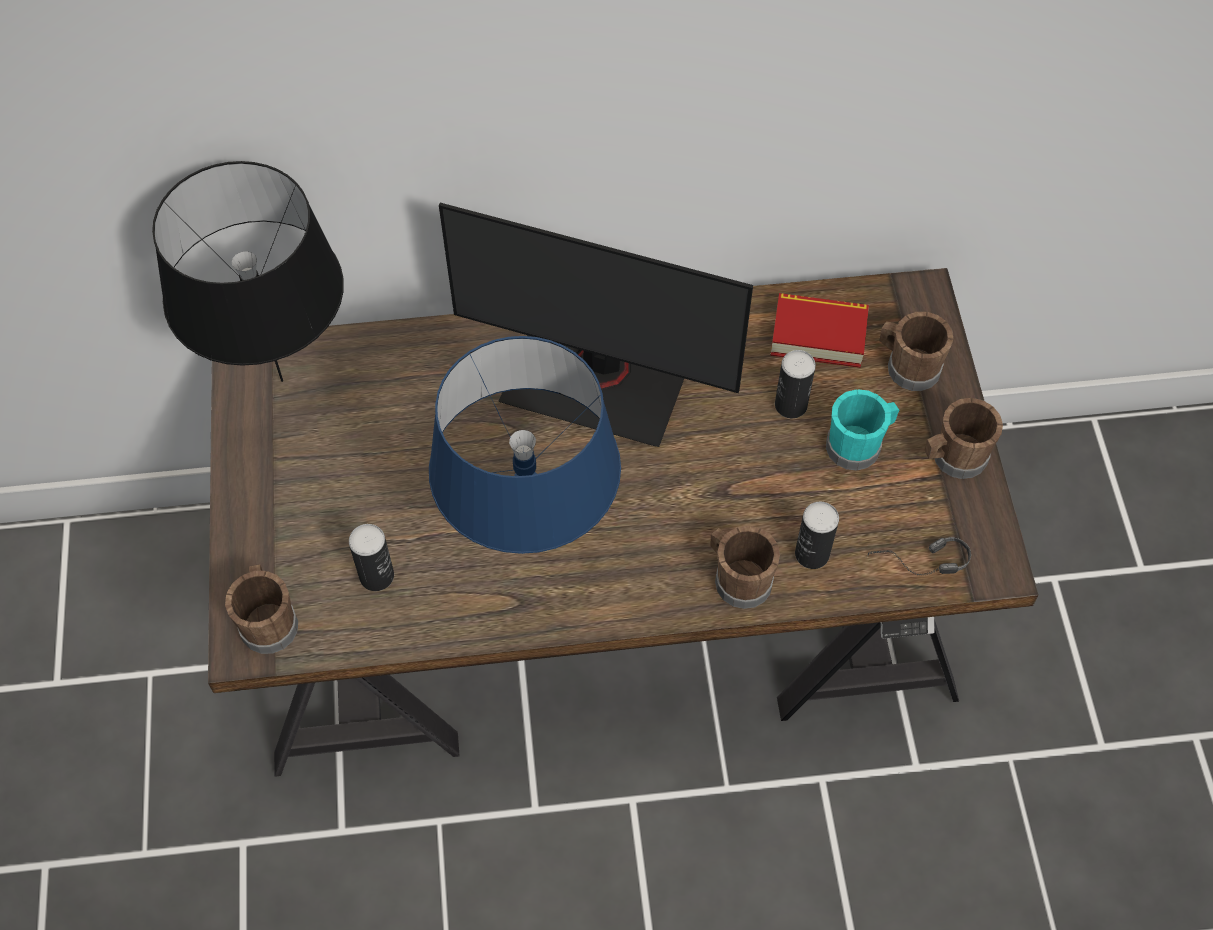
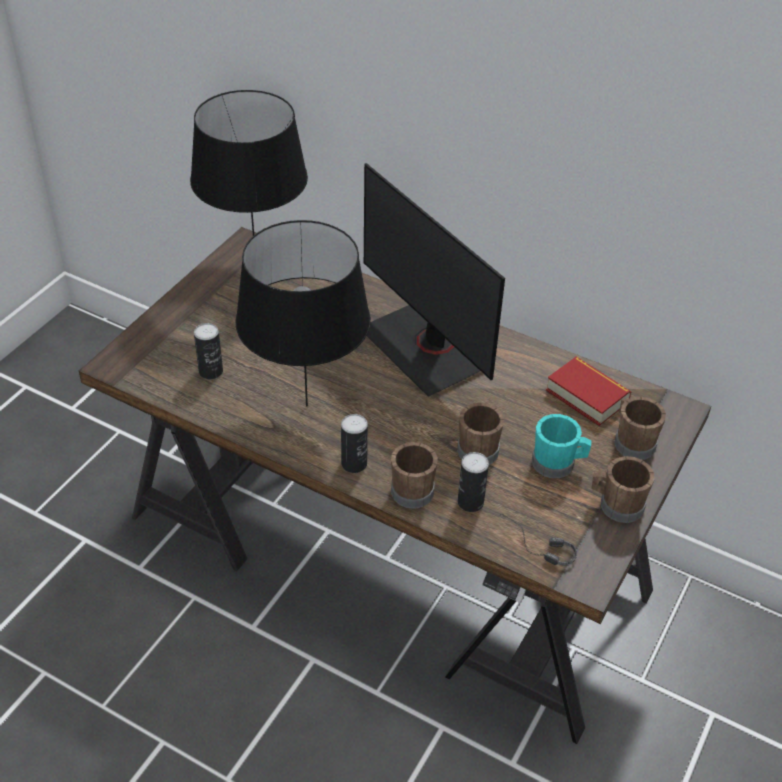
camera: 35 degrees right, 15 degrees down
brown mug [225,564,298,654] -> brown mug moved to [457,403,504,465]
blue table lamp [429,336,621,554] -> black table lamp [235,220,371,407]
can [775,350,816,418] -> can moved to [341,414,368,473]

